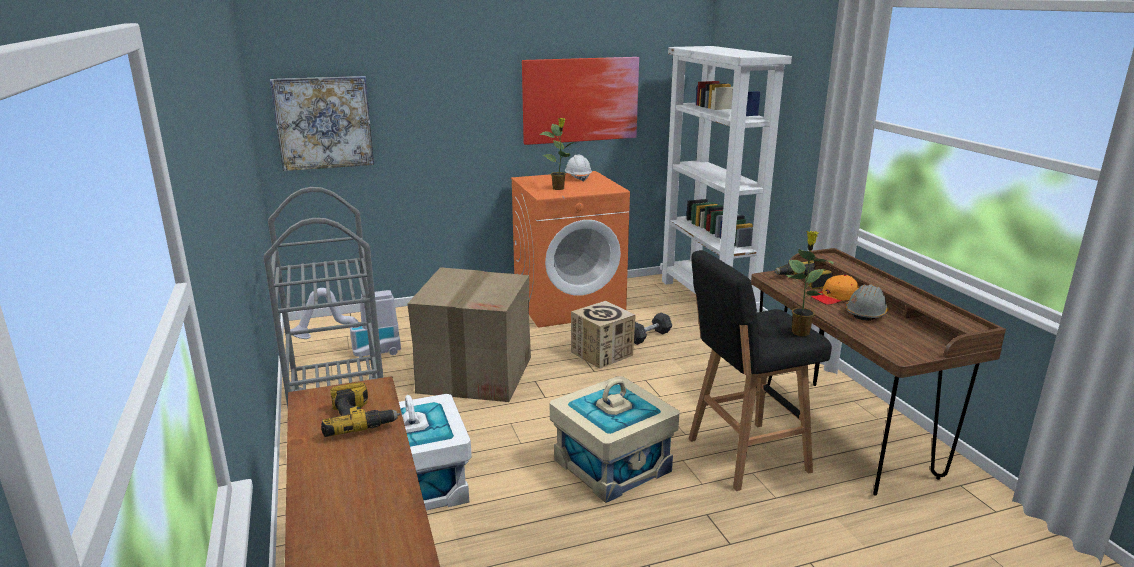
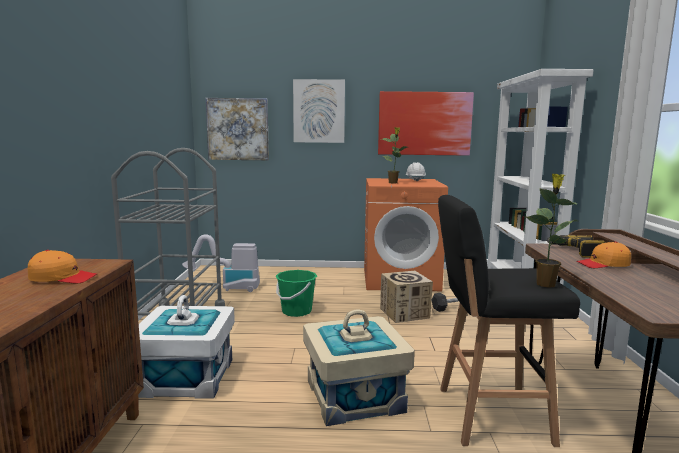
camera: 20 degrees right, 10 degrees down
power drill [321,382,400,437] -> orange cap [28,250,97,283]
cardboard box [408,267,531,402] -> green bucket [276,270,317,317]
grey hard hat [845,284,889,321] -> none
none -> picture [293,79,345,143]

